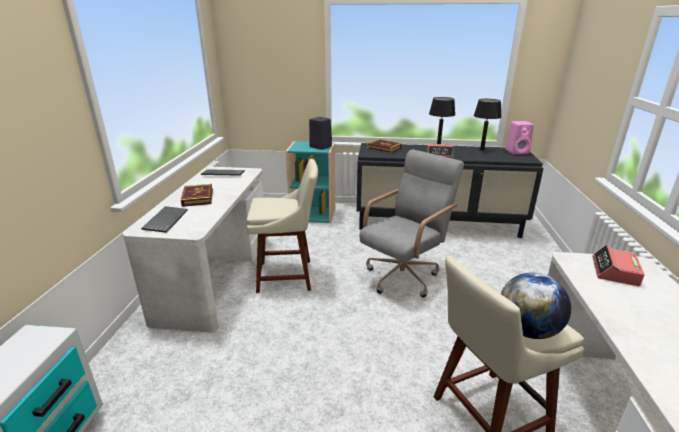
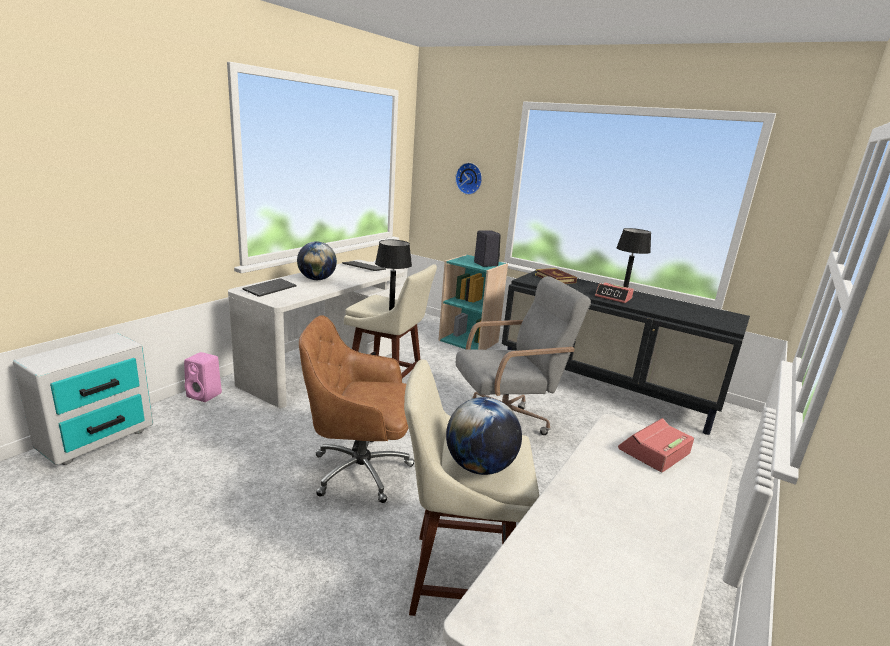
camera: 25 degrees right, 5 degrees down
book [181,184,213,207] -> globe [297,241,337,280]
black table lamp [474,99,501,151] -> black table lamp moved to [375,240,412,310]
pink speaker [505,121,534,154] -> pink speaker moved to [184,352,222,402]
none -> brown office chair [299,315,414,503]
none -> wall clock [455,163,482,195]

